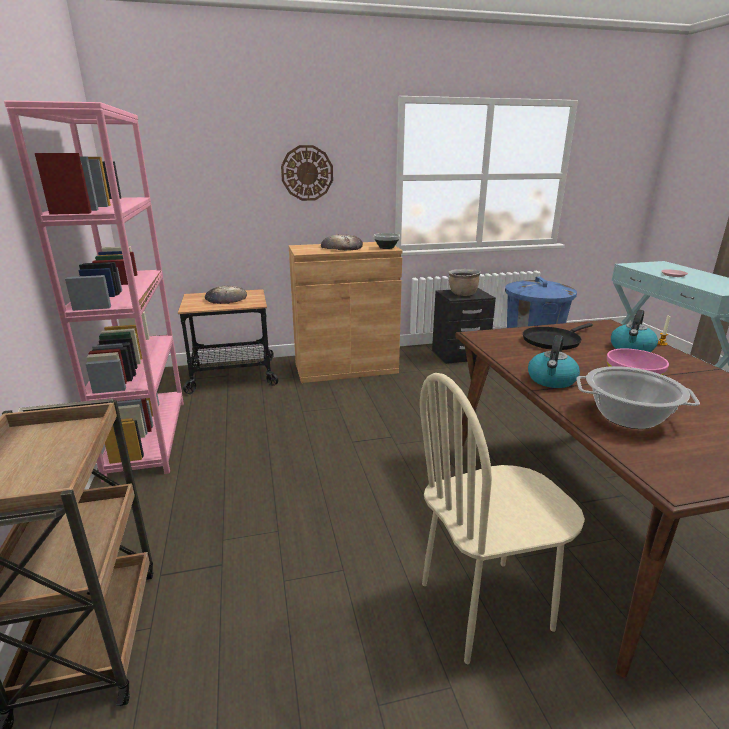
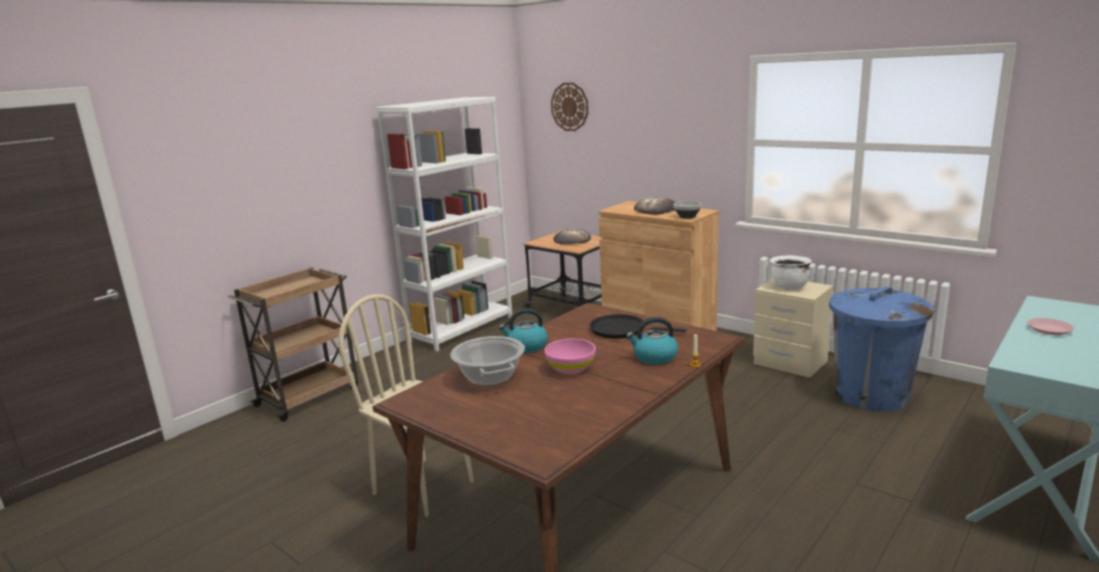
camera: 55 degrees right, 5 degrees down
pink bookcase [4,100,184,482] -> white bookcase [376,97,512,352]
wall clock [281,145,333,201] -> wall clock moved to [551,83,588,131]
black nightstand [432,288,496,364] -> beige nightstand [753,279,833,378]
brown cooking pot [448,269,481,296] -> white cooking pot [771,255,812,290]

